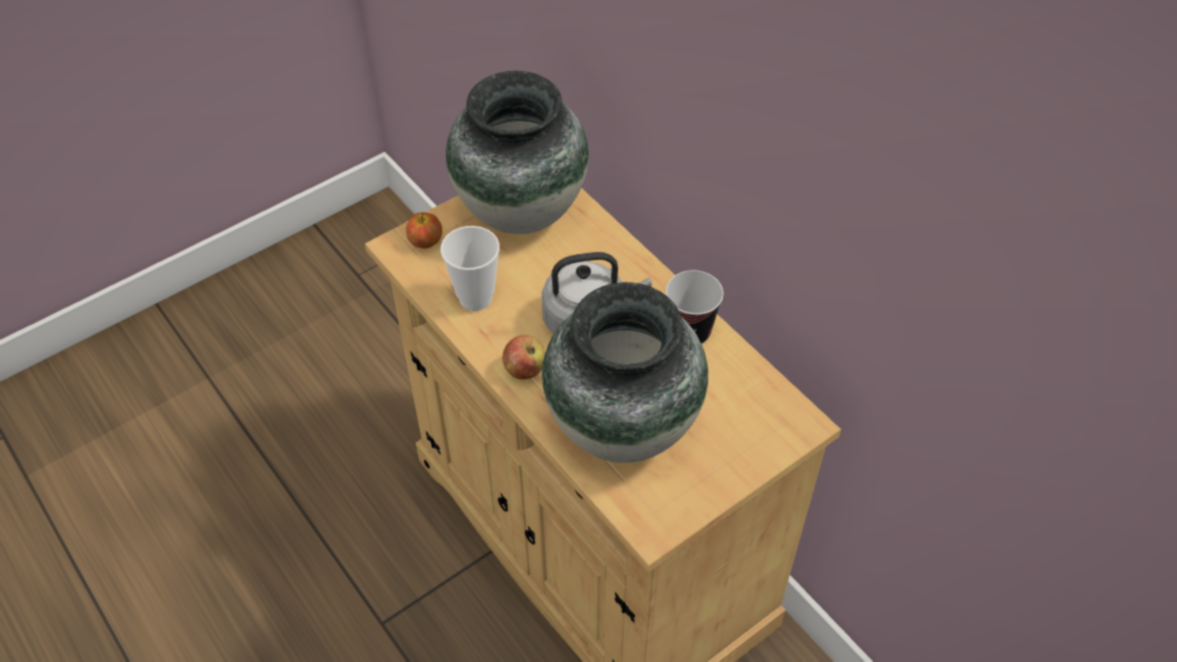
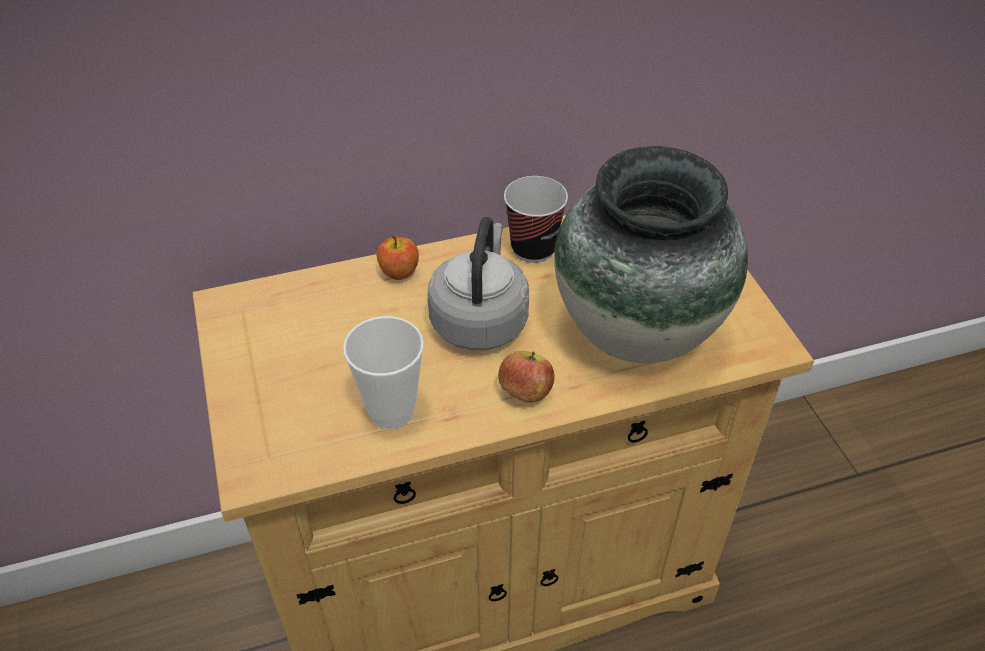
camera: 70 degrees left, 5 degrees down
apple [406,212,442,249] -> apple moved to [377,236,419,280]
vase [446,71,589,234] -> none

